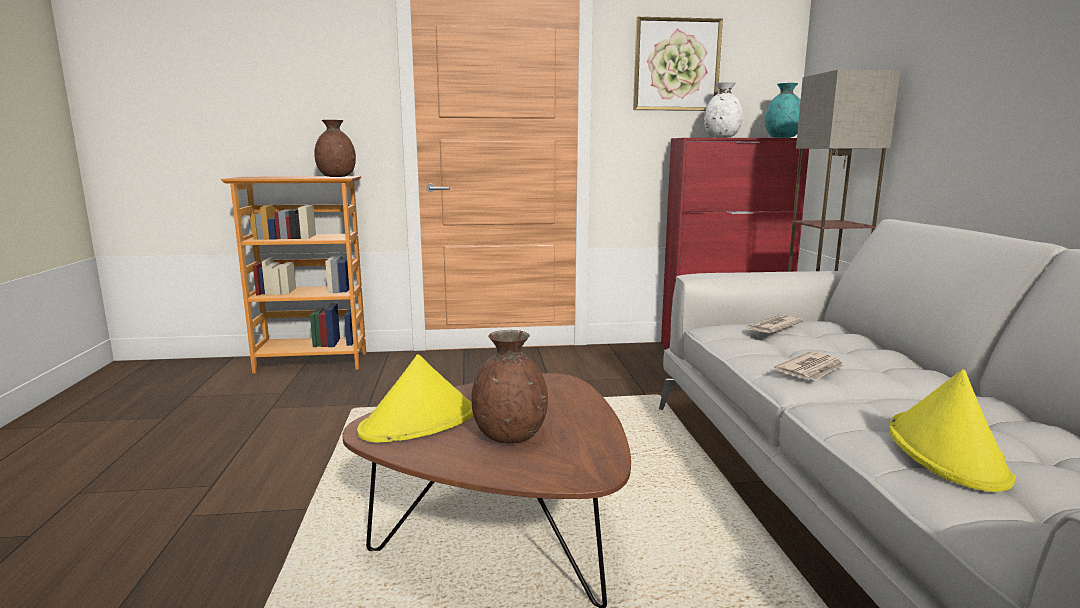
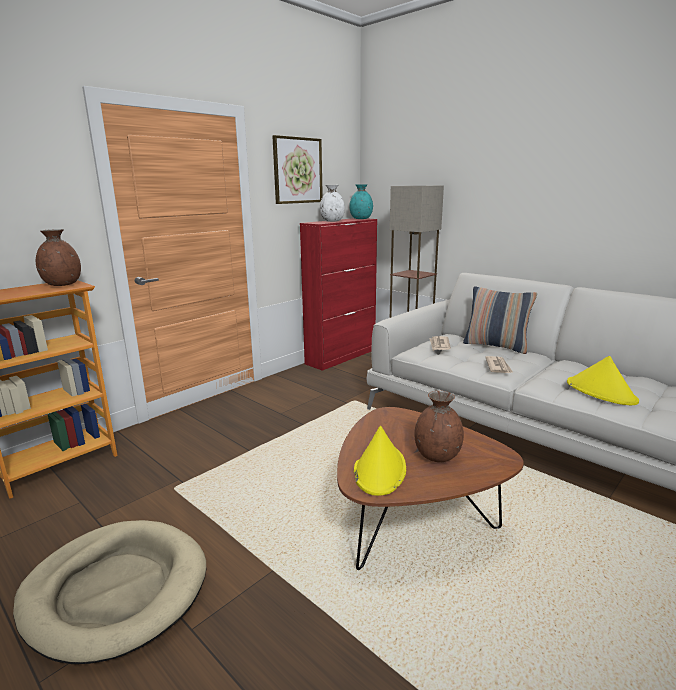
camera: 40 degrees left, 5 degrees up
none -> beige dog bed [13,520,206,664]
none -> pillow [463,286,537,354]

